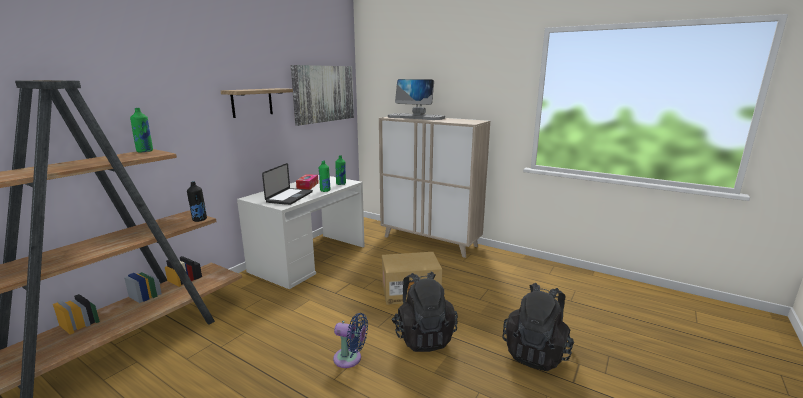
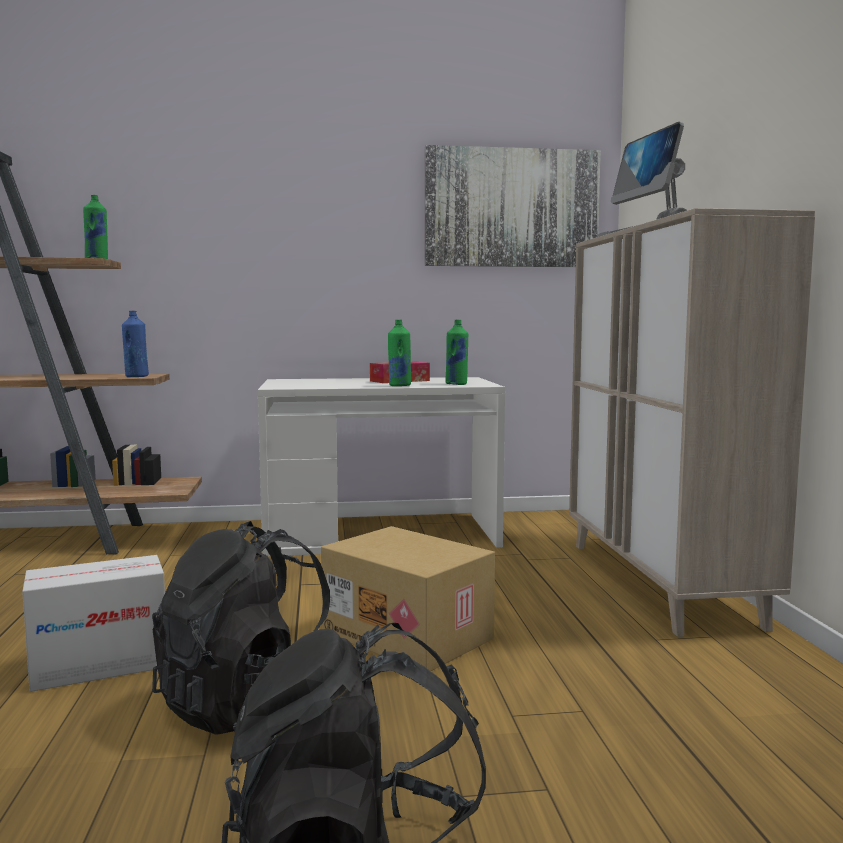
camera: 50 degrees right, 10 degrees down
black bottle [187,181,207,222] -> blue bottle [122,311,149,377]
shelf [221,88,293,118] -> none
laptop [262,163,313,205] -> none
blue fan [333,313,368,368] -> cardboard box [22,555,165,692]

